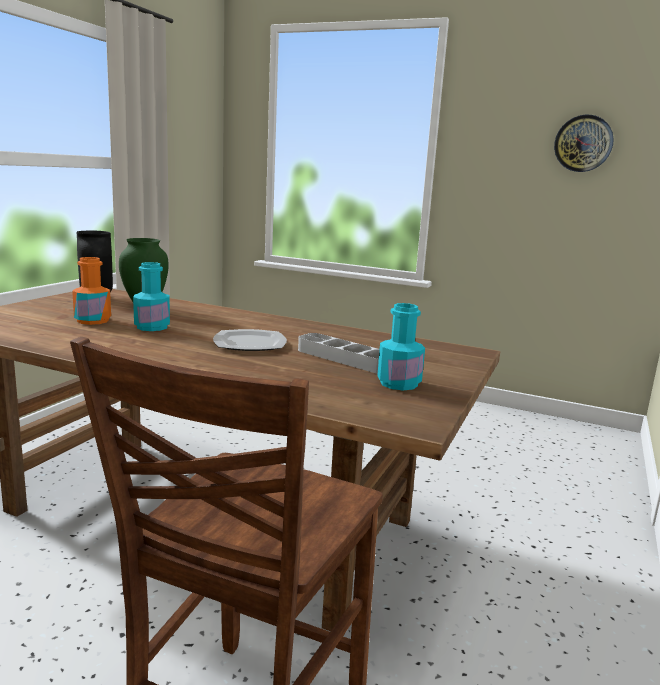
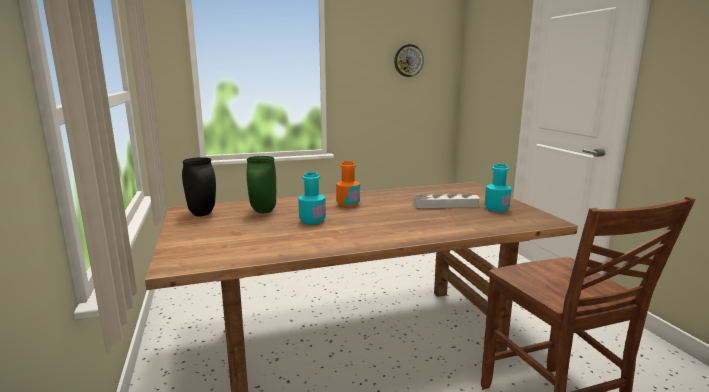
camera: 40 degrees left, 0 degrees up
orange bottle [72,257,111,325] -> orange bottle moved to [336,161,360,207]
plate [213,329,287,351] -> none

